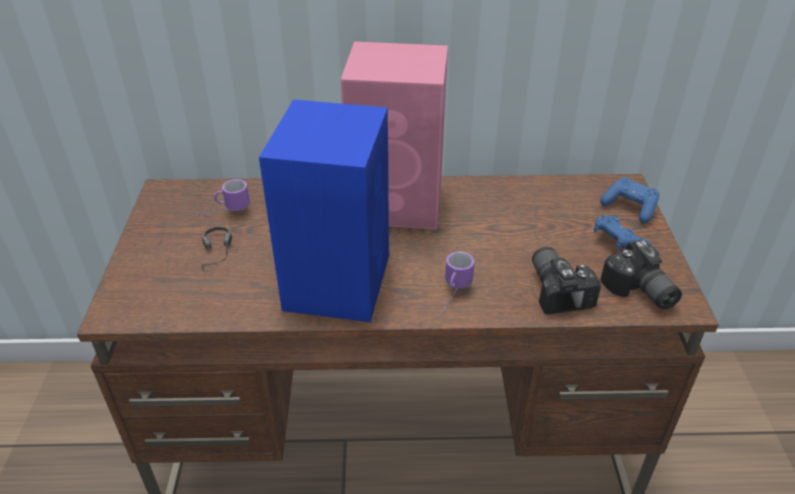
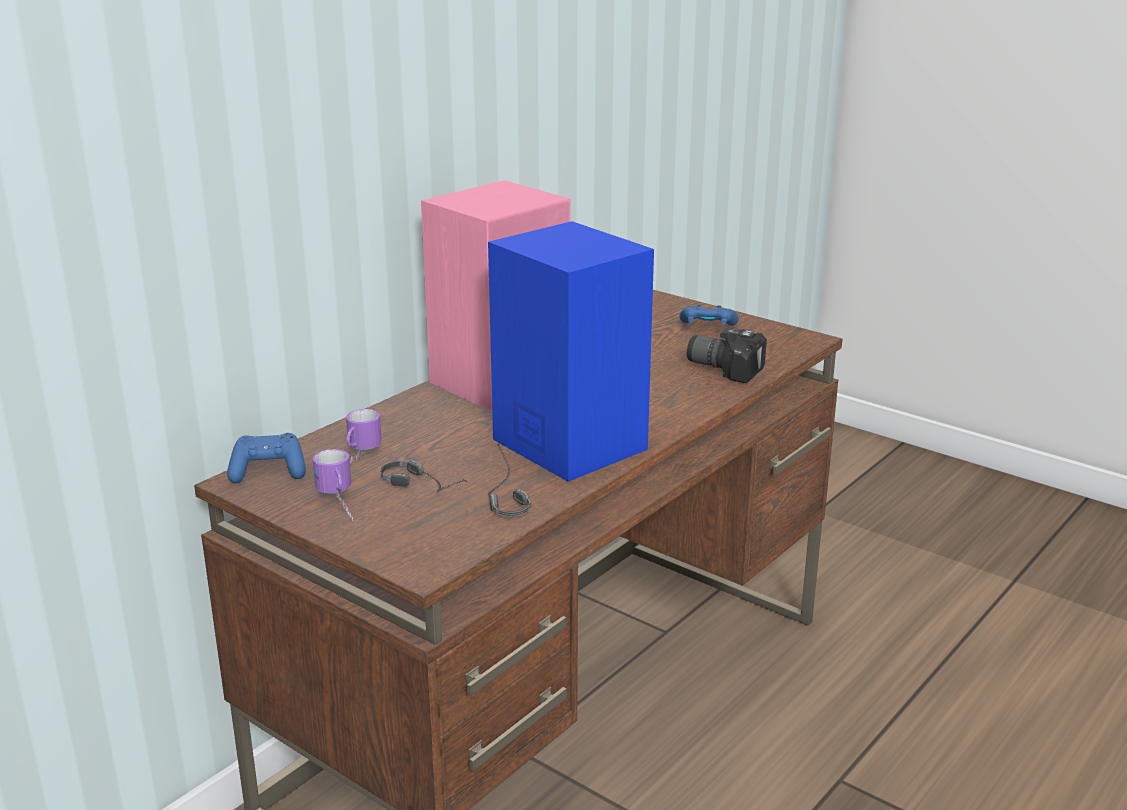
camera: 50 degrees left, 15 degrees down
mug [442,251,475,313] -> mug moved to [313,449,353,522]
blue game controller [600,177,659,223] -> blue game controller moved to [227,433,306,483]
camera [600,239,682,310] -> none
none -> headphones [488,444,530,517]

